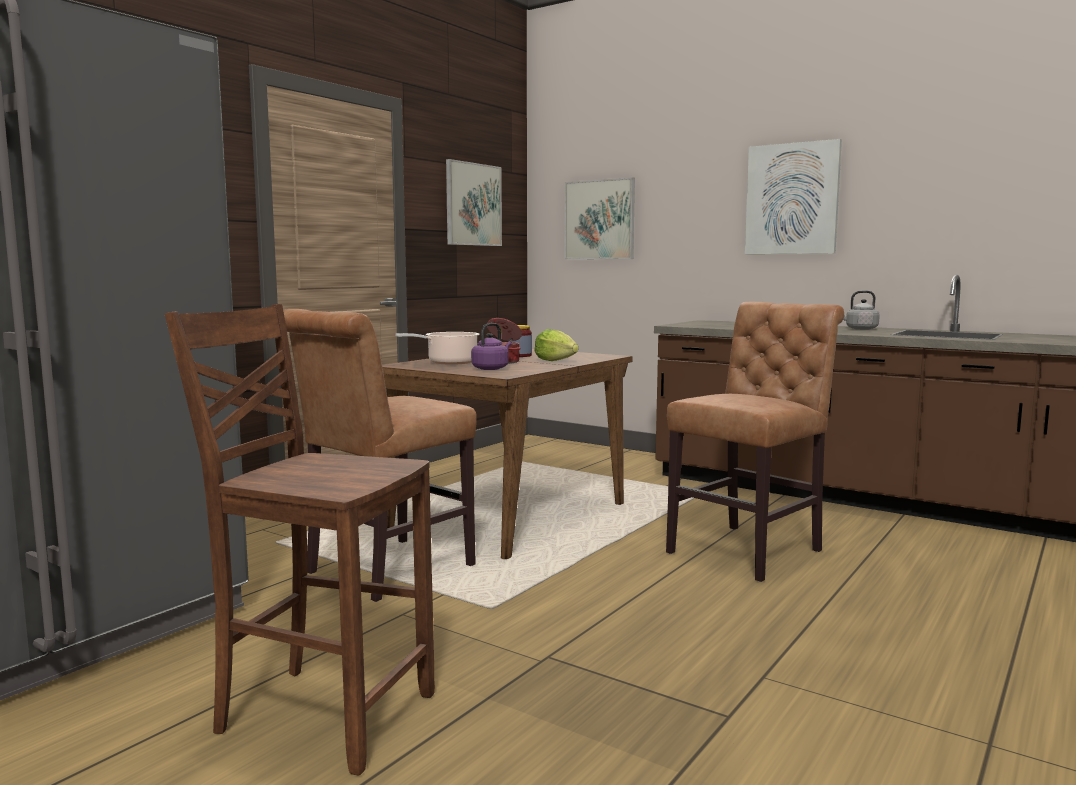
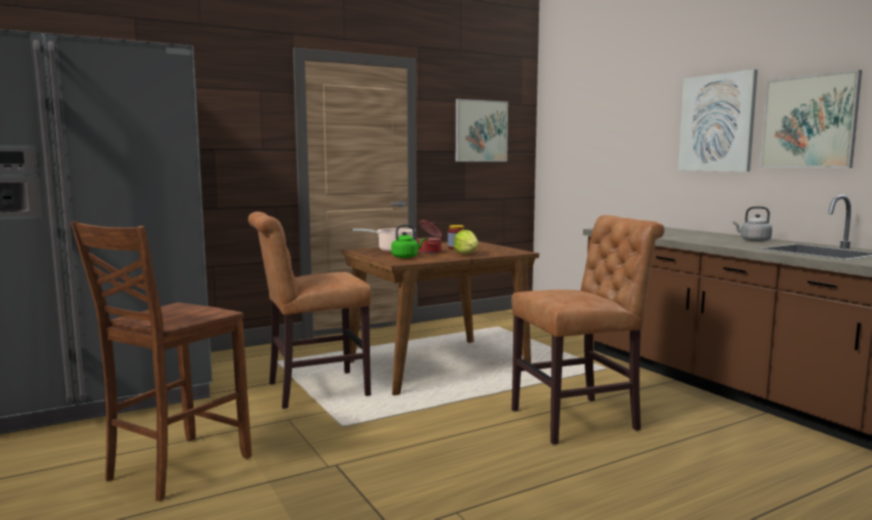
camera: 25 degrees right, 0 degrees up
brown chair [165,304,435,776] -> brown chair turned 105 degrees counterclockwise [71,221,252,501]
purple kettle [471,323,512,370] -> green kettle [391,224,425,258]
picture [564,177,635,260] -> picture moved to [760,70,862,168]

